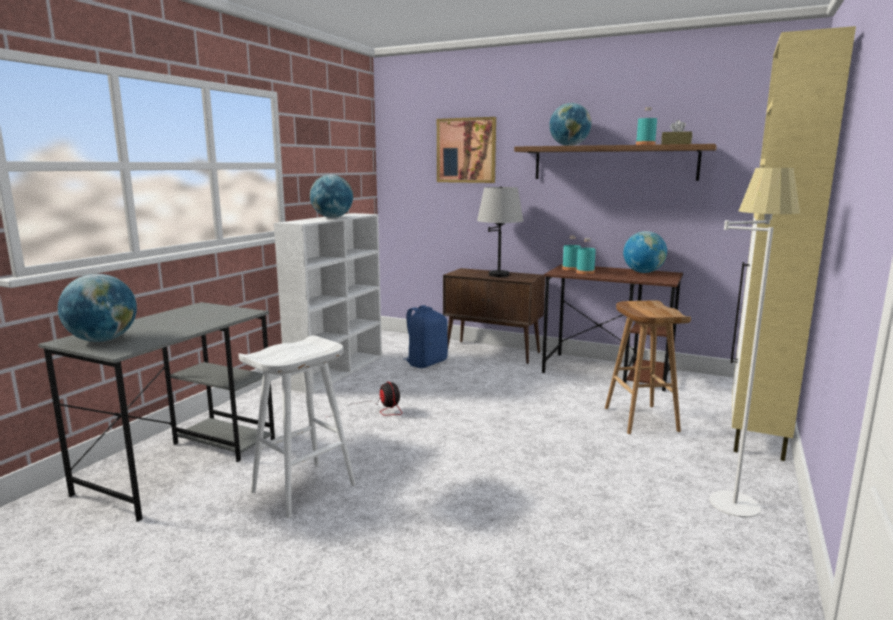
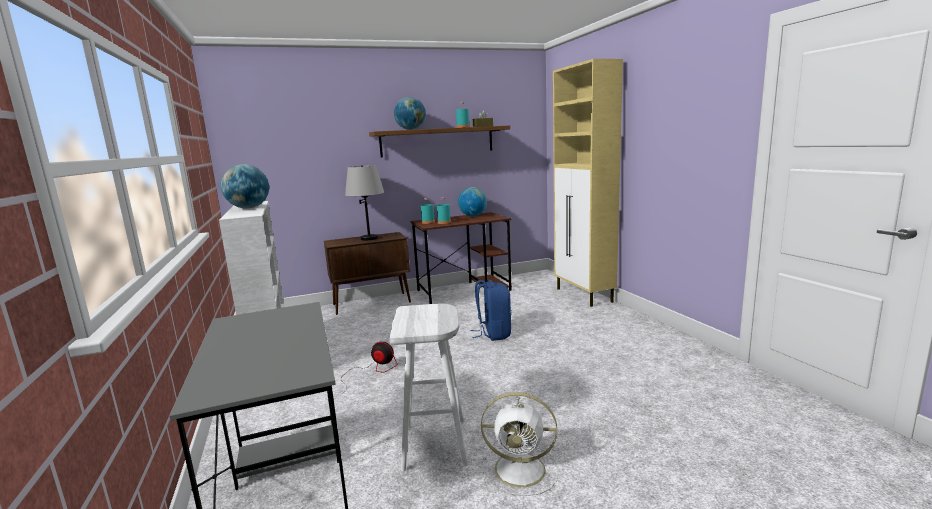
camera: 45 degrees left, 0 degrees up
globe [58,274,137,342] -> none
blue backpack [403,305,448,368] -> blue backpack moved to [471,280,511,341]
picture [437,117,496,183] -> none
brown stool [605,300,691,434] -> none
white floor lamp [709,168,800,518] -> none
none -> white fan [481,392,559,496]

